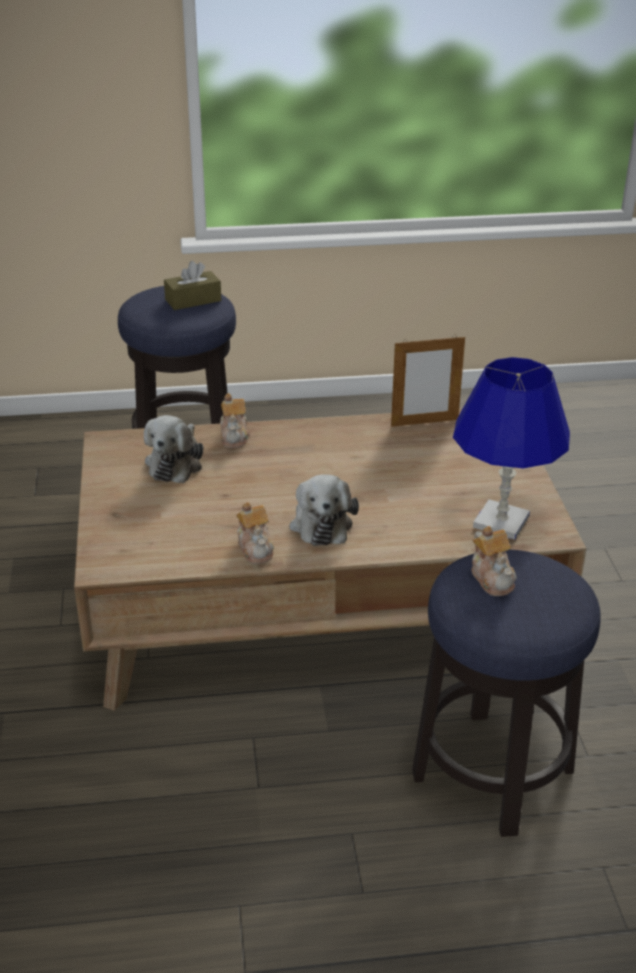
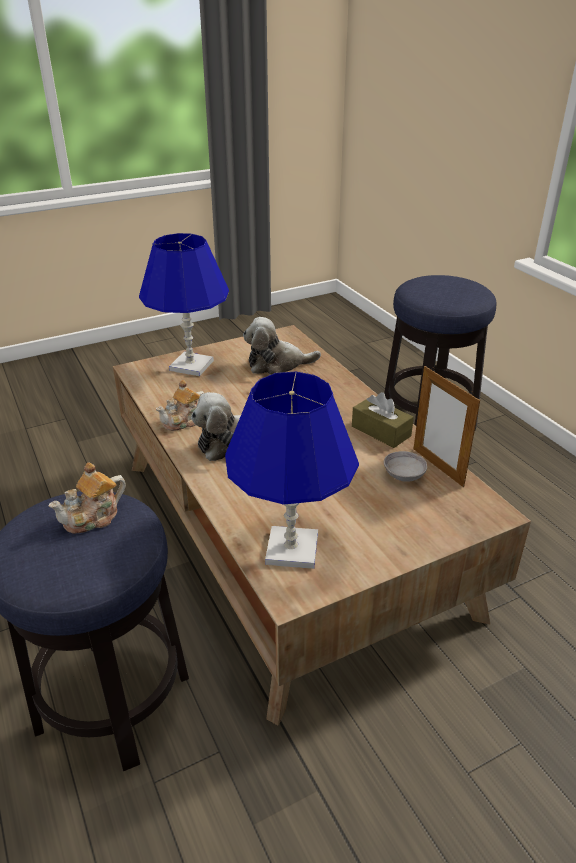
camera: 70 degrees right, 0 degrees up
brown tissue box [164,261,221,310] -> brown tissue box moved to [352,392,414,448]
teapot [220,393,250,448] -> none
none -> blue table lamp [139,233,229,376]
none -> grey bowl [384,451,427,482]

